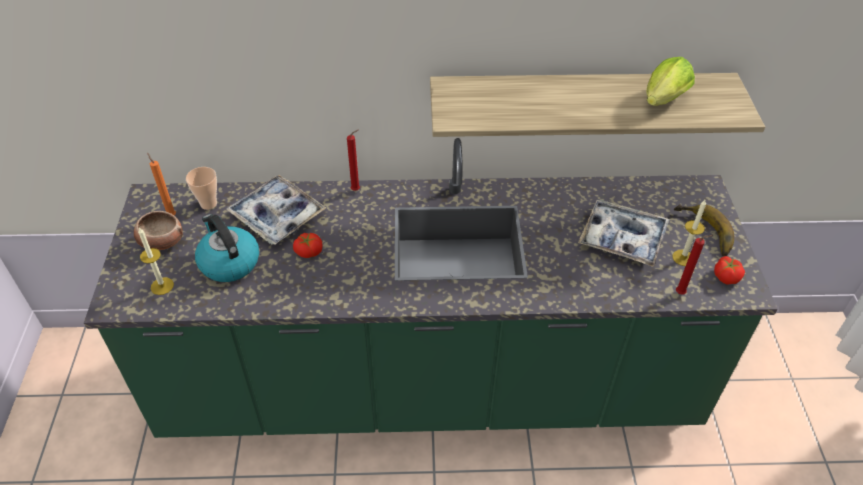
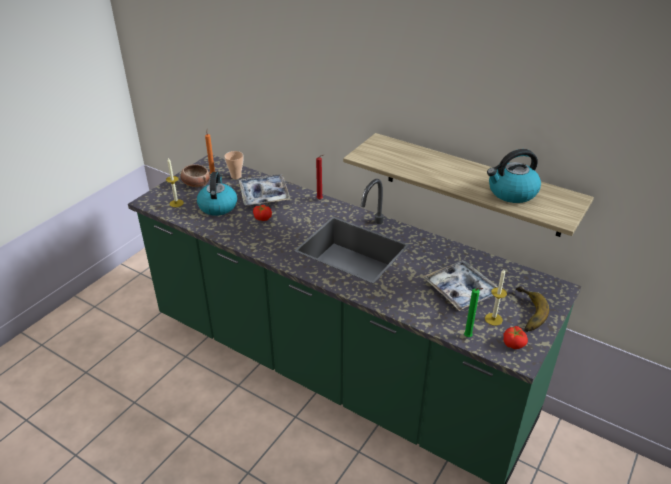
camera: 35 degrees right, 10 degrees down
lettuce [646,57,695,106] -> kettle [487,149,541,203]
red candle [676,235,712,294] -> green candle [464,288,483,337]

